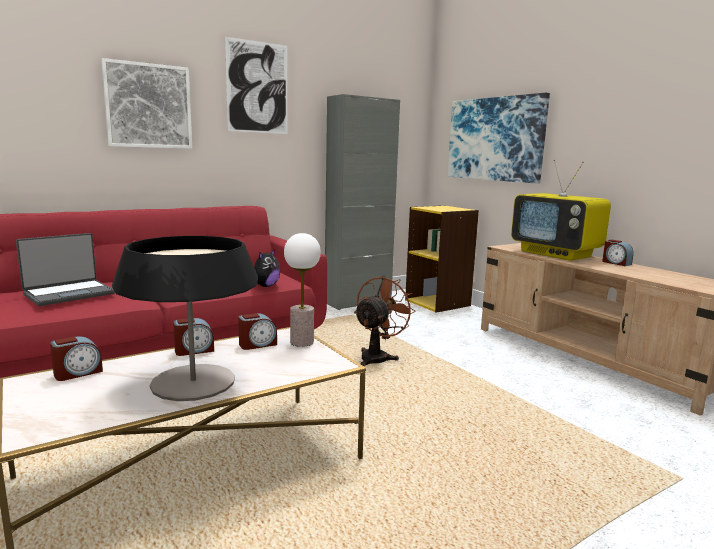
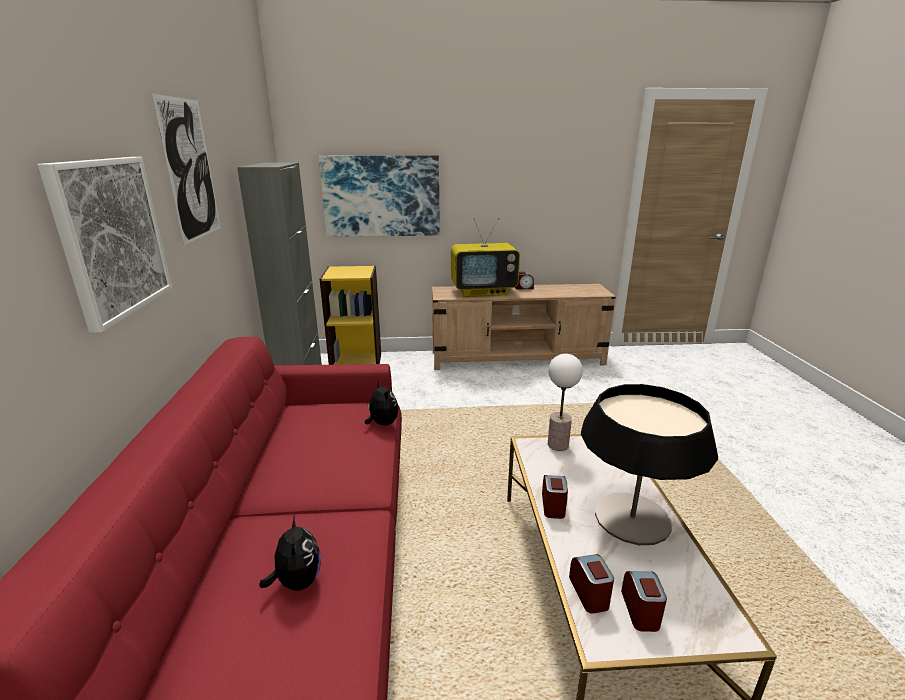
camera: 60 degrees left, 10 degrees up
laptop [16,233,115,306] -> plush toy [260,515,321,591]
alarm clock [238,313,277,350] -> alarm clock moved to [621,571,667,632]
brown fan [354,275,416,367] -> none

